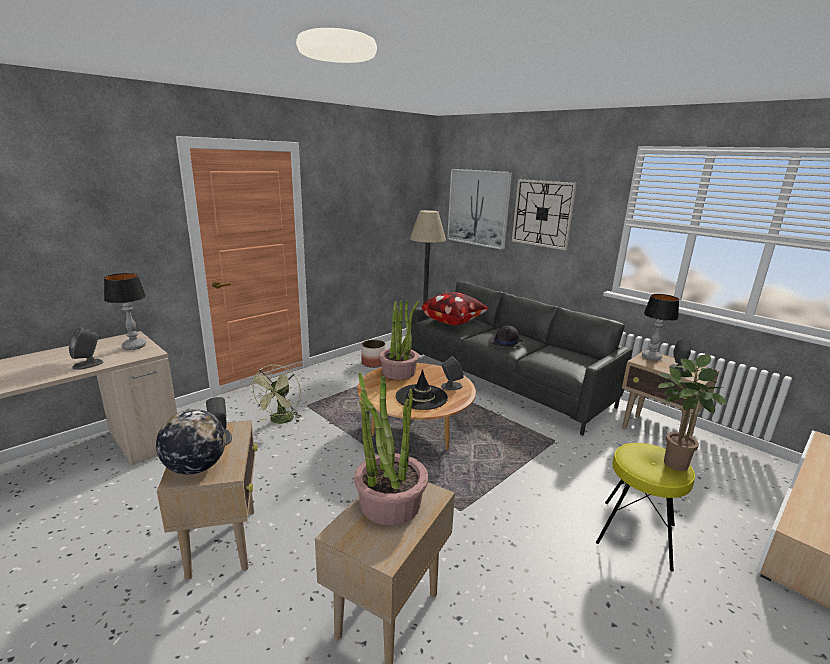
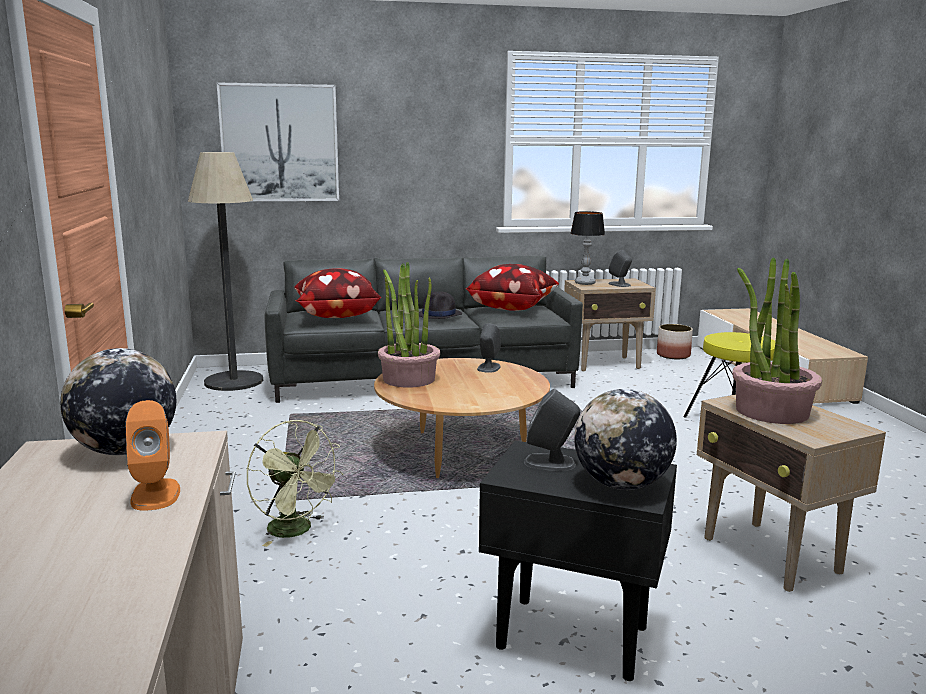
camera: 55 degrees left, 5 degrees down
grey speaker [69,327,103,370] -> orange speaker [125,400,180,510]
table lamp [104,273,146,350] -> globe [60,348,176,455]
beige side table [157,420,258,580] -> black side table [479,441,677,681]
planter [361,340,386,368] -> planter moved to [657,324,693,359]
black hat [396,369,448,410] -> none
wall clock [512,179,577,250] -> none
potted plant [658,355,727,471] -> none
none -> pillow [465,264,559,311]

